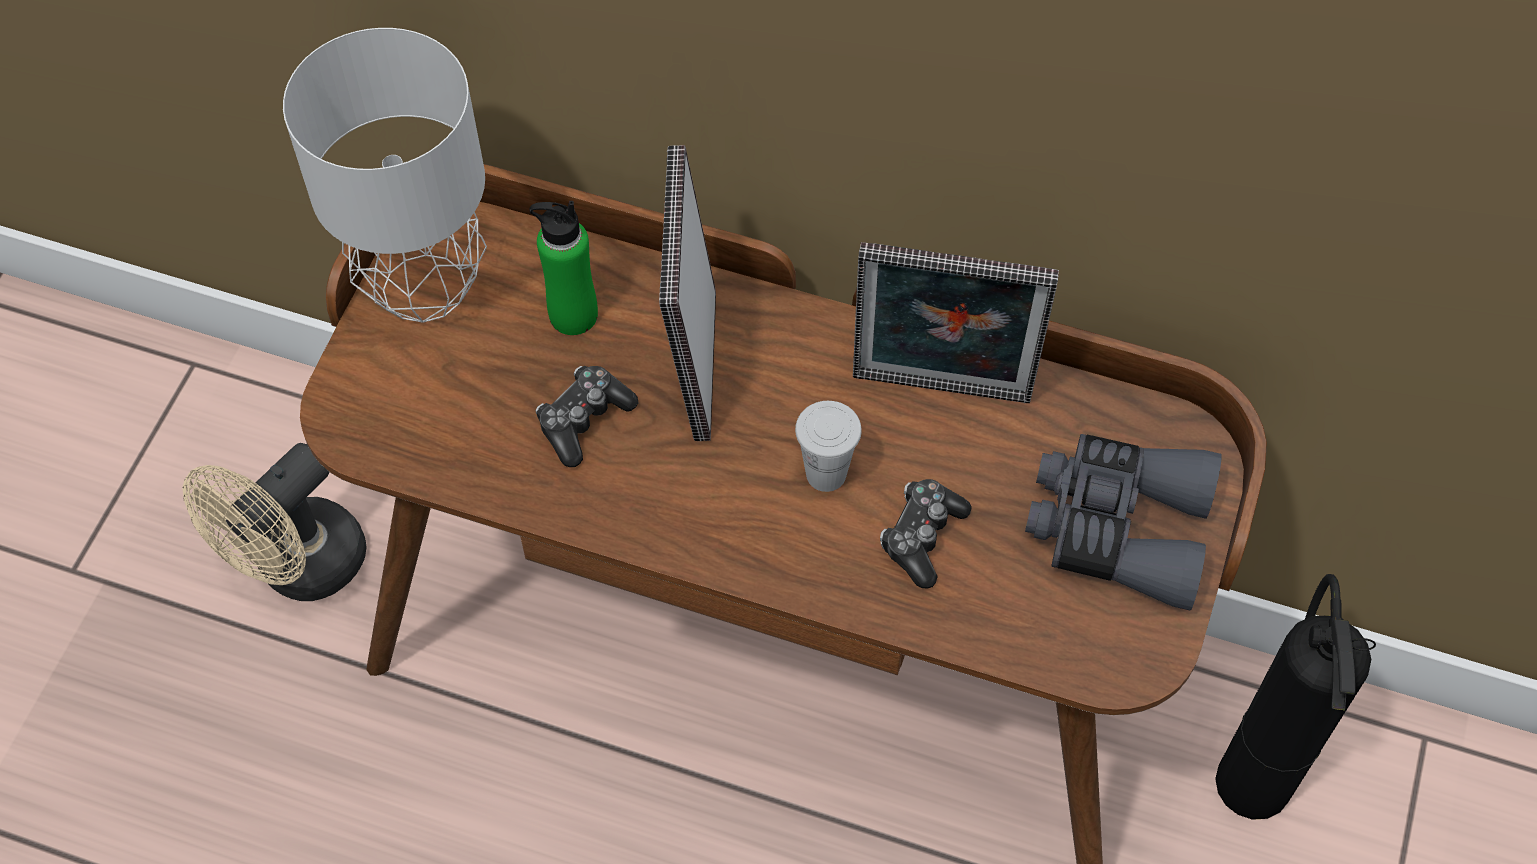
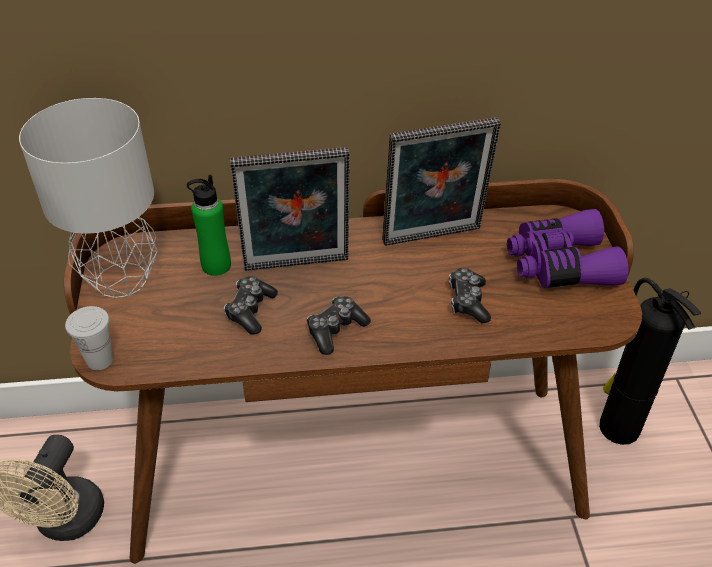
camera: 25 degrees left, 15 degrees down
picture frame [659,145,716,441] -> picture frame turned 75 degrees counterclockwise [230,147,350,271]
white cup [795,401,862,492] -> white cup moved to [65,306,113,370]
grey binoculars [1025,434,1222,610] -> purple binoculars [507,209,628,288]
none -> game controller [306,296,371,355]

